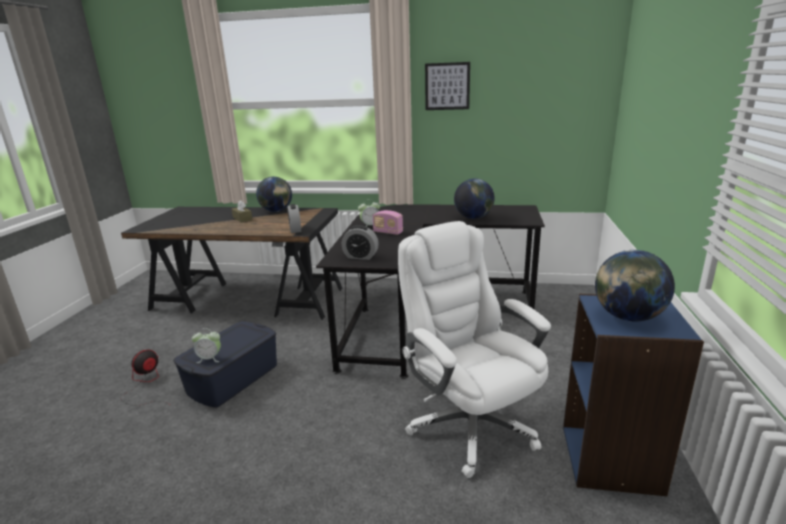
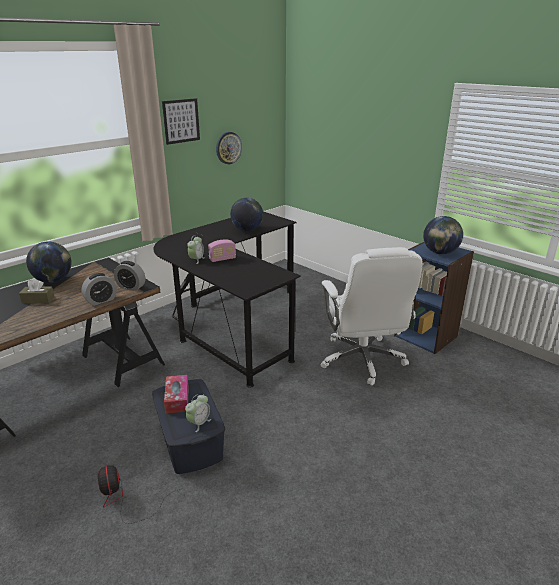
camera: 55 degrees left, 5 degrees up
alarm clock [342,225,379,260] -> alarm clock moved to [81,273,117,306]
white office chair [398,221,551,478] -> white office chair turned 105 degrees counterclockwise [321,247,423,385]
none -> tissue box [164,375,188,414]
none -> wall clock [216,132,242,164]

